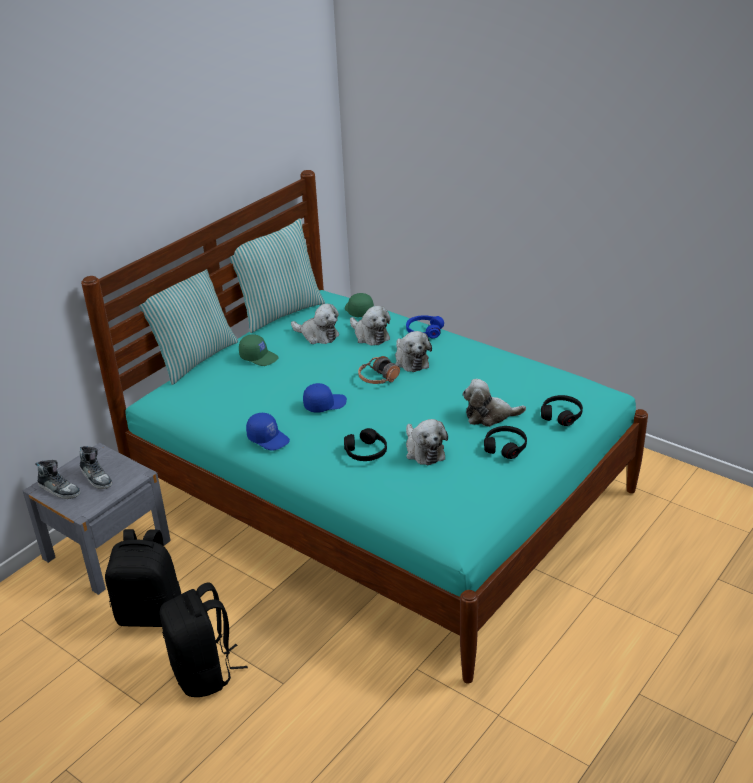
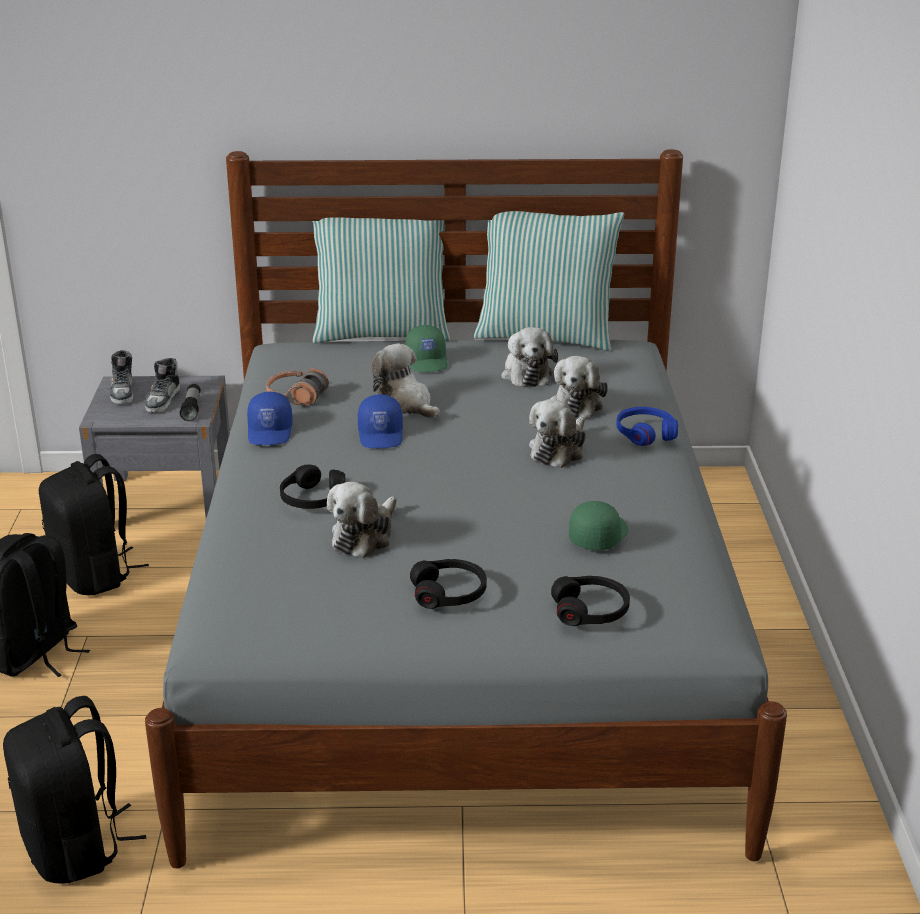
camera: 50 degrees right, 5 degrees down
turquoise bed [81,170,648,684] -> grey bed [145,149,787,868]
blue cap [303,383,347,412] -> blue cap turned 60 degrees clockwise [358,394,403,448]
green cap [345,293,374,317] -> green cap moved to [569,501,628,551]
headphones [358,356,400,384] -> headphones moved to [266,368,329,406]
plush toy [463,379,526,427] -> plush toy moved to [371,344,440,418]
none -> black backpack [3,696,146,884]
none -> flashlight [180,384,201,421]

